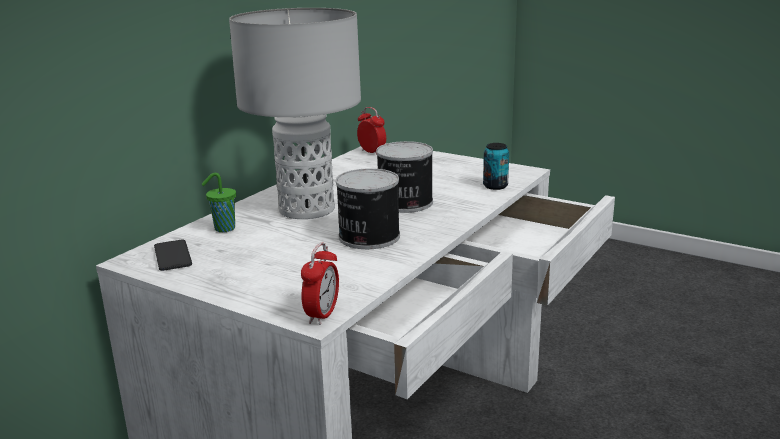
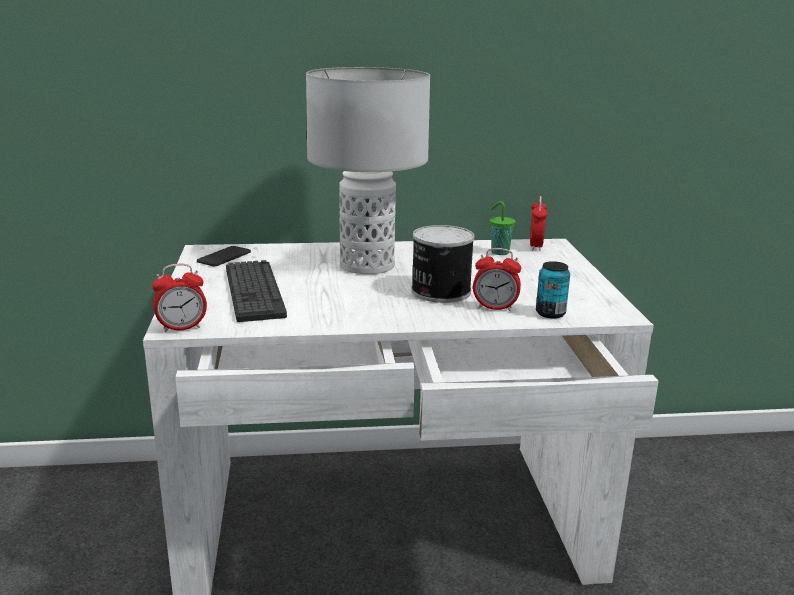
camera: 50 degrees right, 0 degrees up
green cup [202,173,236,232] -> green cup moved to [490,201,516,255]
can [336,168,400,249] -> none
none -> keyboard [226,260,287,322]
none -> alarm clock [473,248,521,311]

